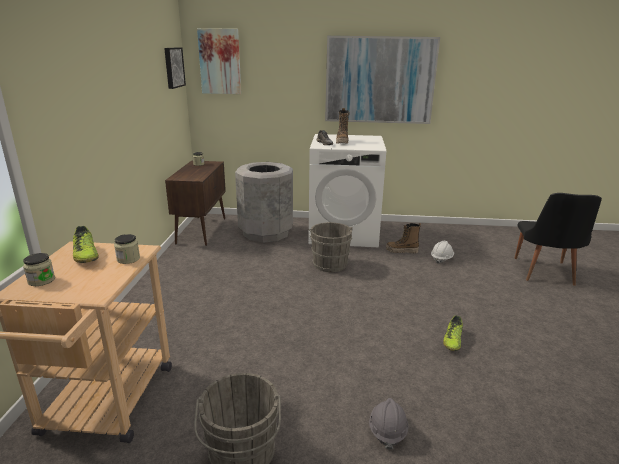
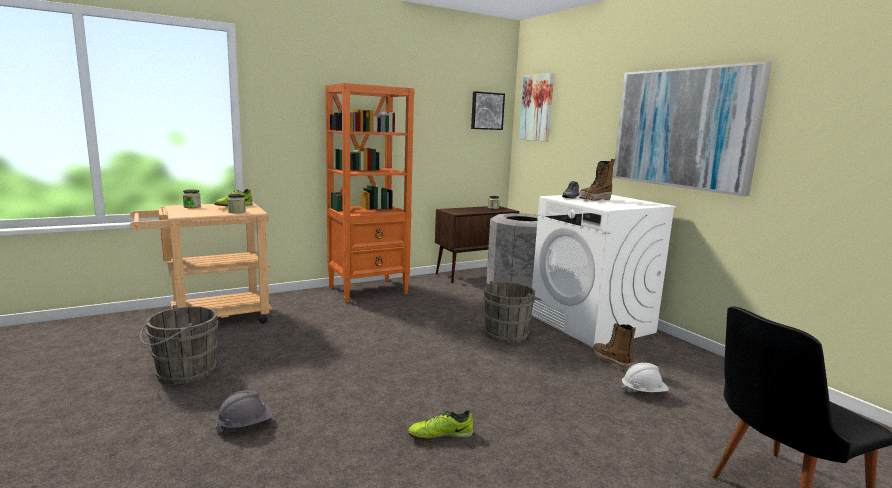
camera: 55 degrees right, 10 degrees down
none -> orange bookcase [325,83,415,302]

